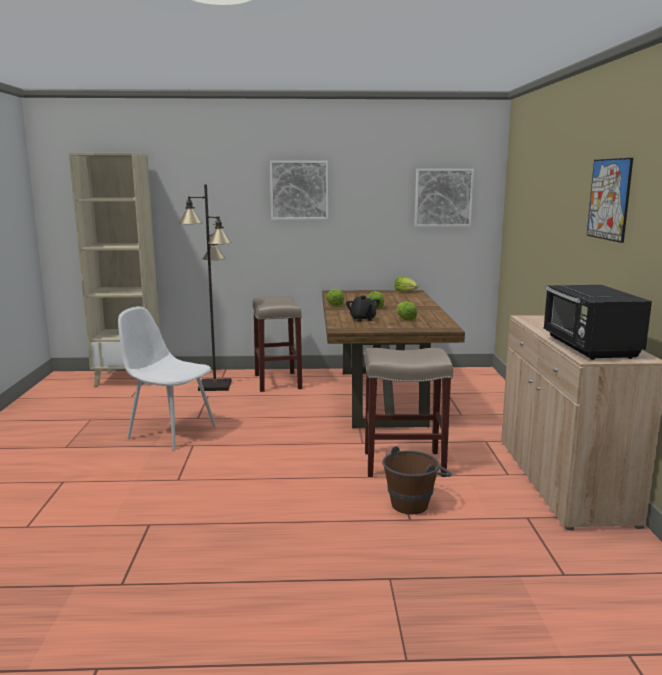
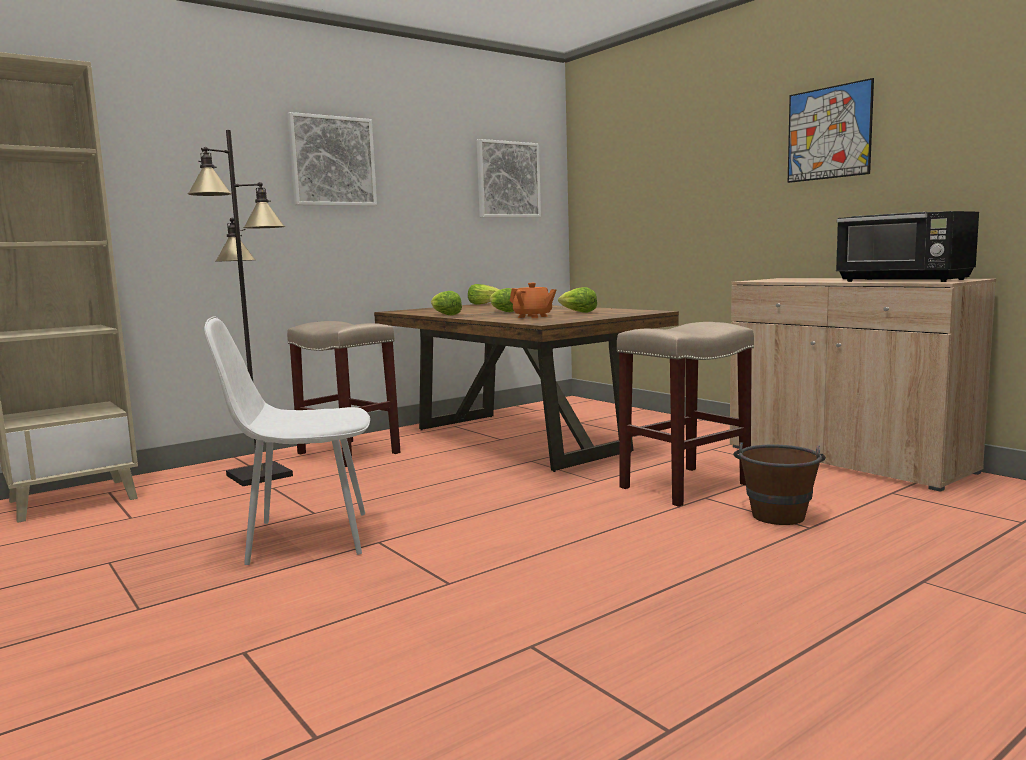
camera: 35 degrees left, 5 degrees down
black teapot [346,296,380,322] -> orange teapot [510,283,557,318]

